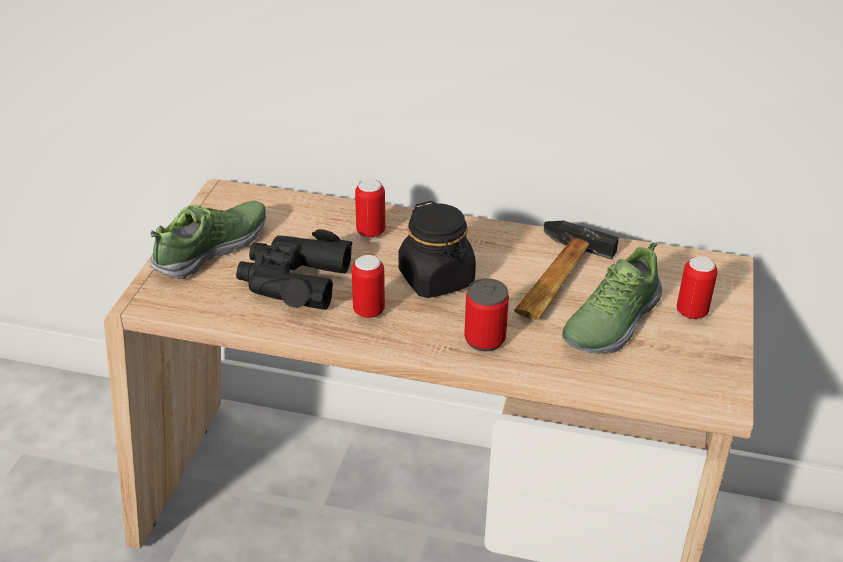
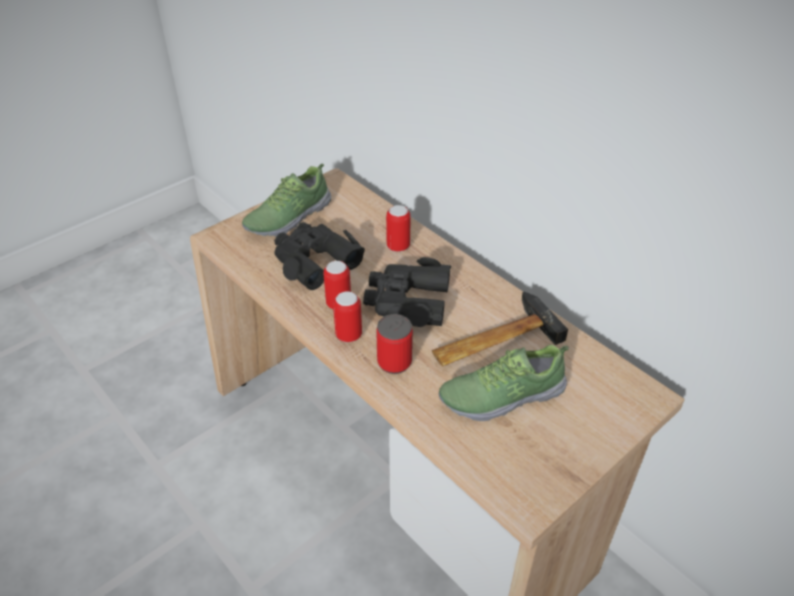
camera: 35 degrees right, 5 degrees up
shoe [150,201,266,279] -> shoe turned 150 degrees clockwise [242,163,331,237]
black jar [398,201,476,298] -> black binoculars [363,257,451,327]
can [677,256,717,320] -> can moved to [333,291,362,343]

